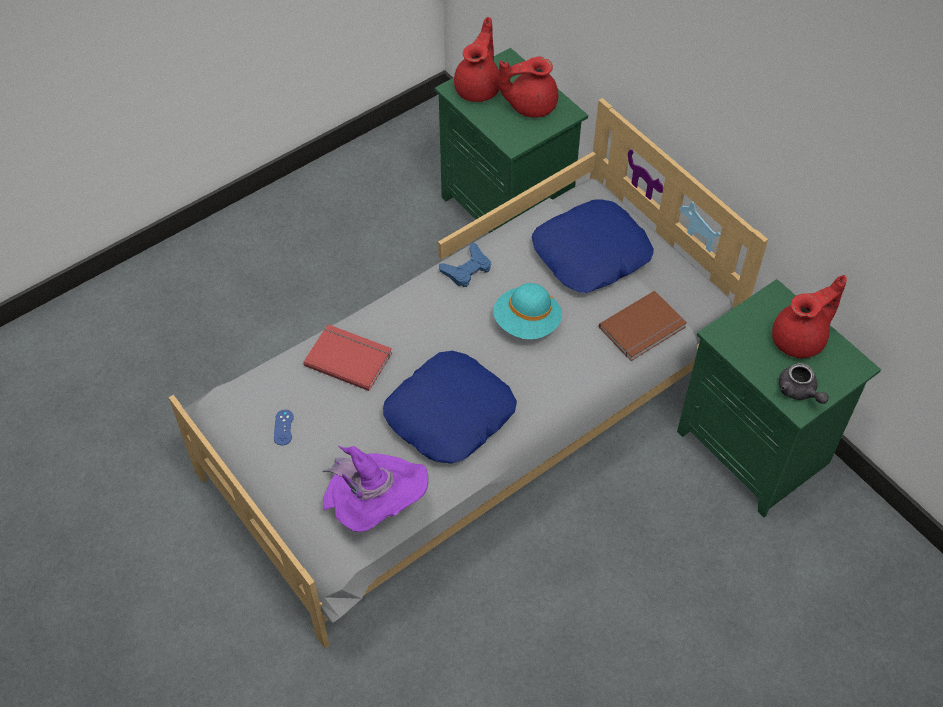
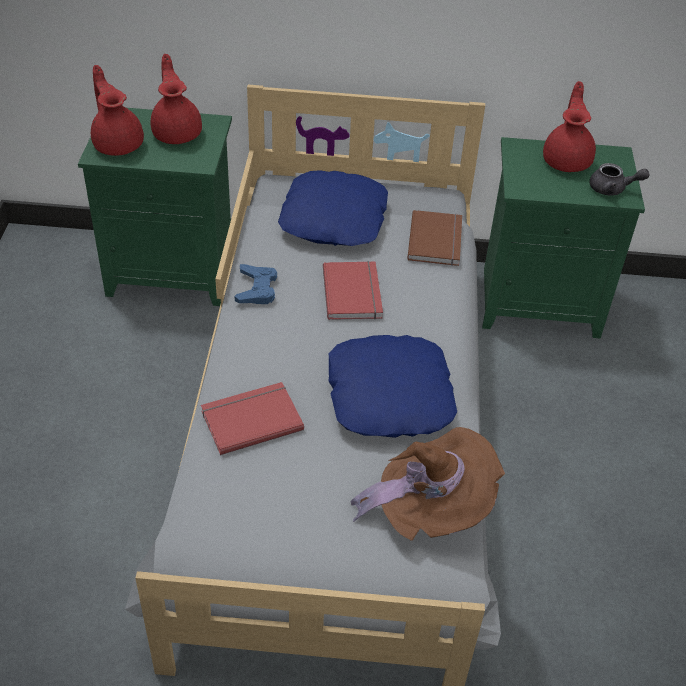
camera: 50 degrees left, 10 degrees down
blue game controller [274,410,294,445] -> none
purple hat [322,446,428,532] -> brown hat [351,427,505,541]
turquoise hat [493,283,562,339] -> red book [323,261,383,320]
red teapot [499,56,558,117] -> red teapot turned 135 degrees clockwise [151,54,202,144]

